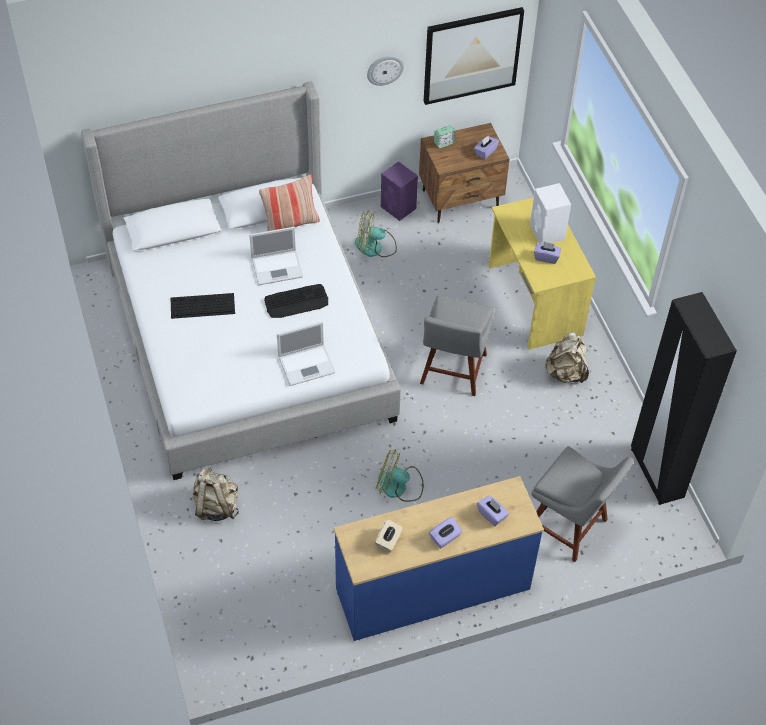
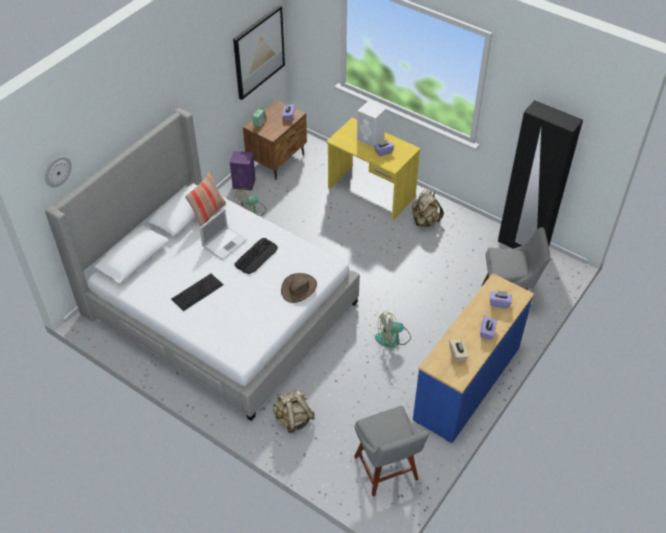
camera: 35 degrees left, 5 degrees down
laptop [277,322,336,386] -> brown hat [281,273,317,303]
wall clock [367,56,404,86] -> wall clock moved to [45,156,72,187]
grey chair [420,296,494,396] -> grey chair moved to [354,406,429,496]

